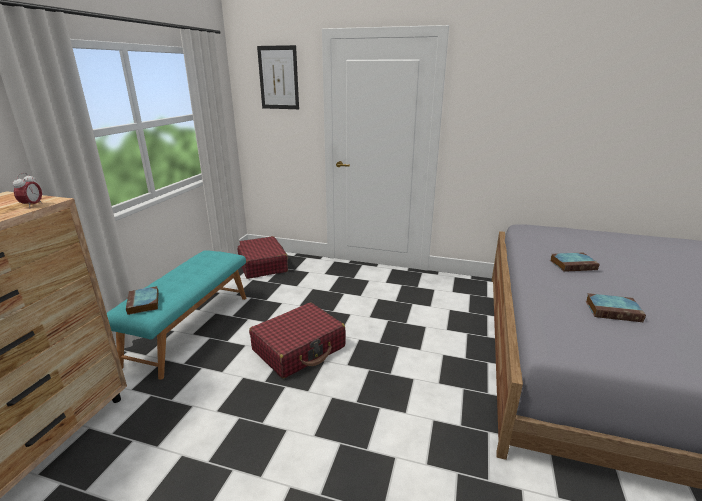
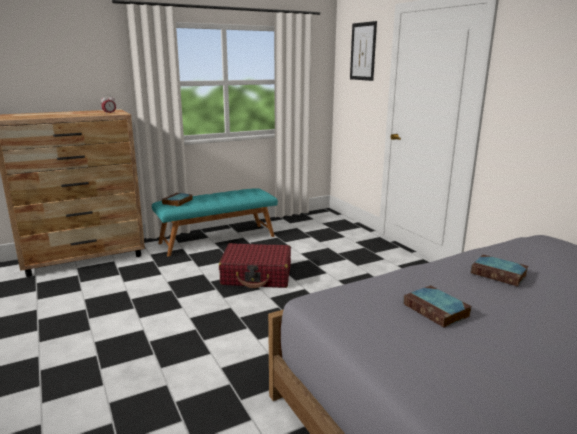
camera: 45 degrees right, 5 degrees down
red suitcase [238,236,288,279] -> none

